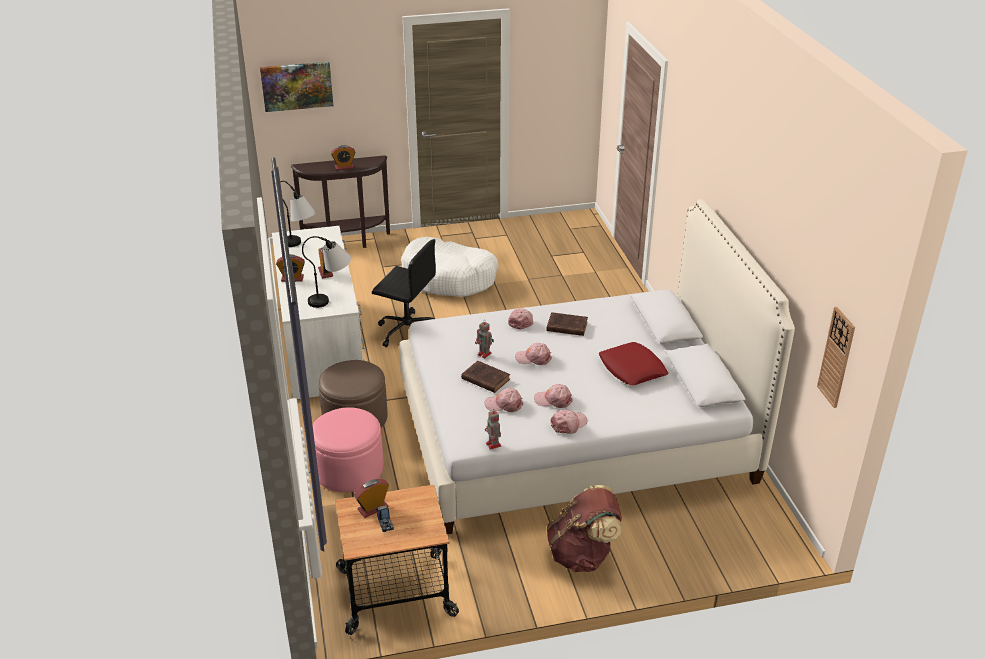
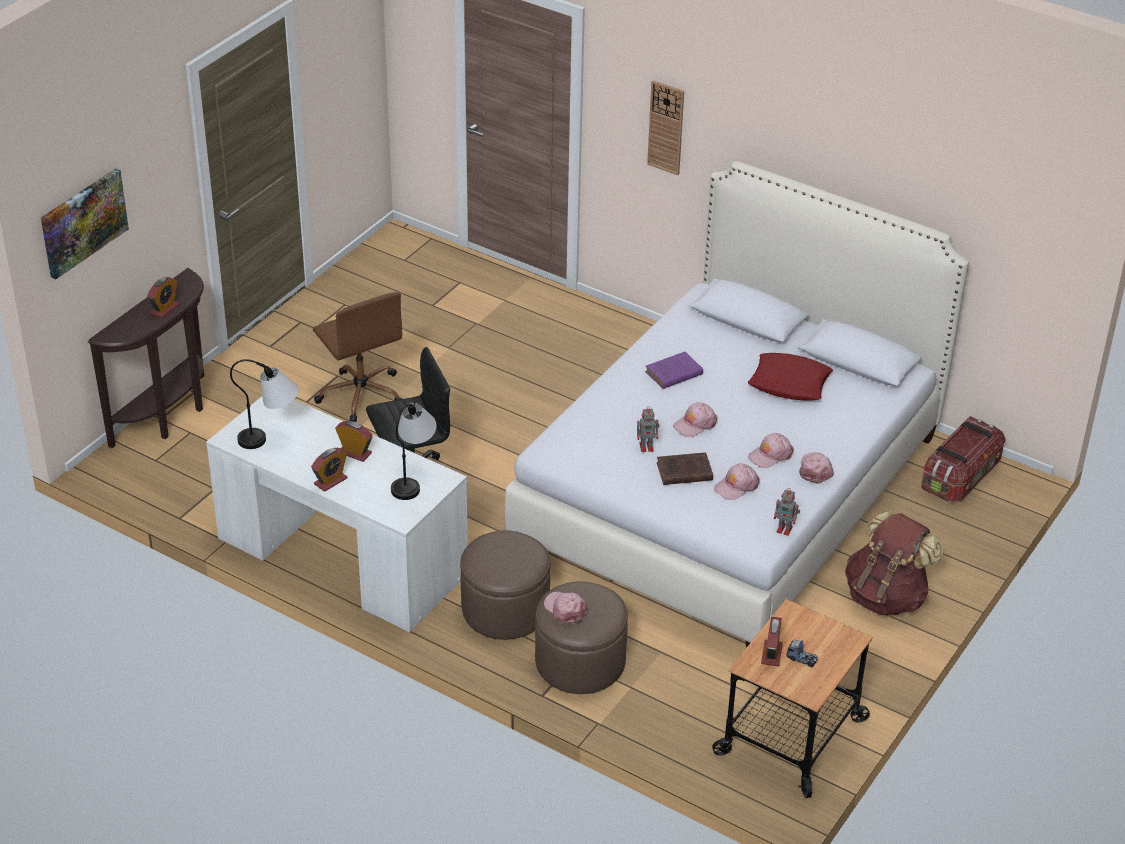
camera: 45 degrees left, 5 degrees up
pink ottoman [312,407,383,492] -> brown ottoman [535,582,628,694]
white dog bed [401,237,499,297] -> brown office chair [313,292,403,422]
pink cap [508,308,533,330] -> pink cap moved to [544,592,588,624]
brown book [546,312,588,336] -> purple book [645,352,703,389]
wall clock [817,307,855,408] -> wall clock moved to [647,80,684,175]
none -> storage box [921,416,1006,502]

